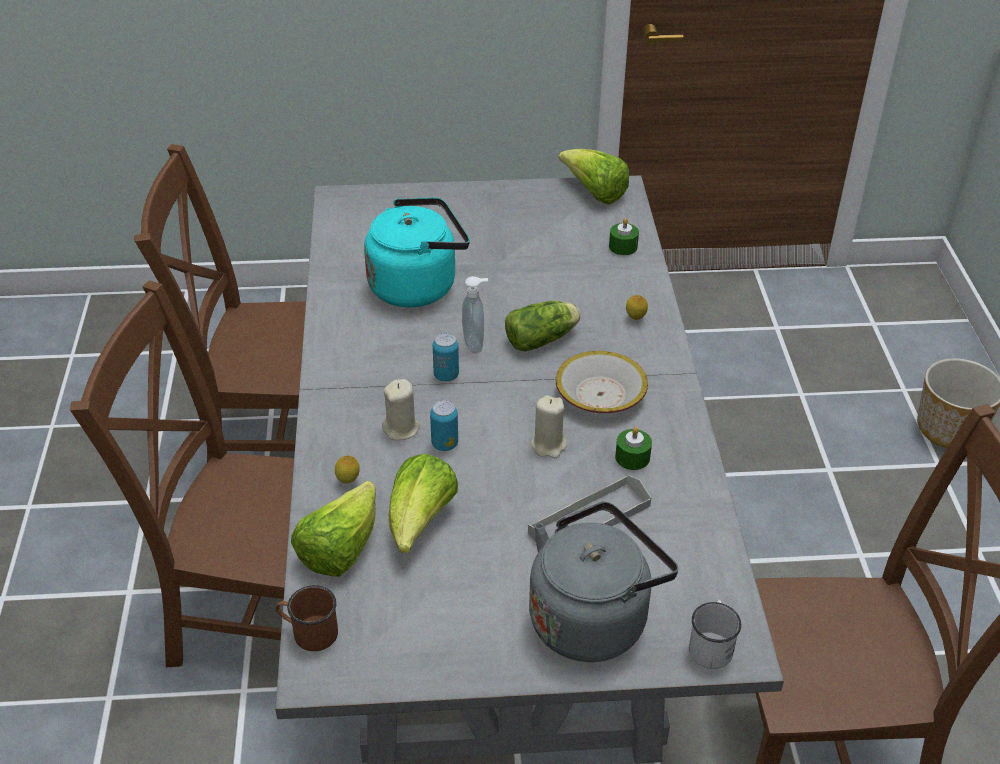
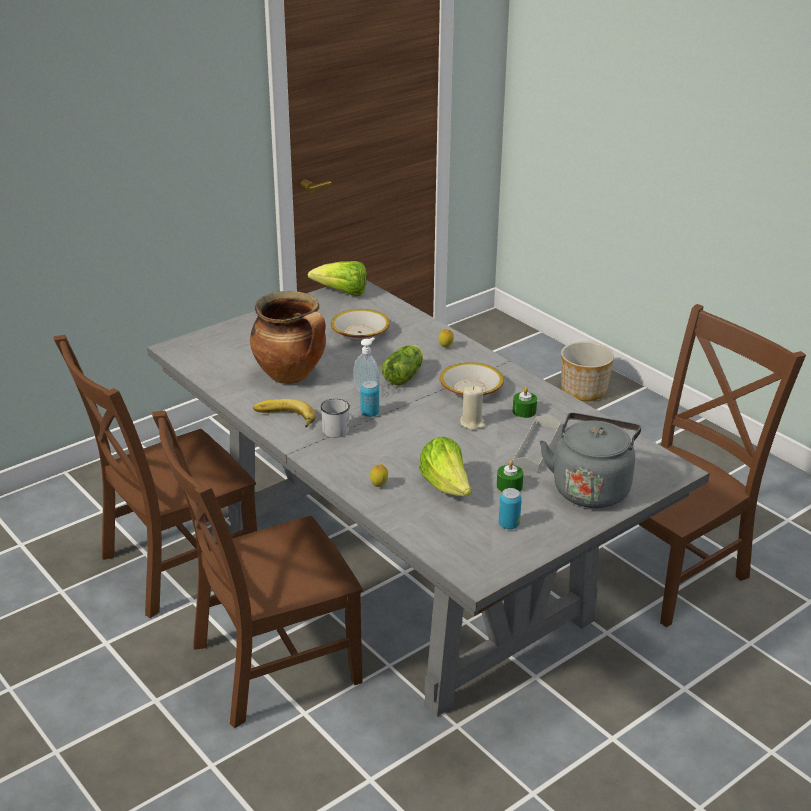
camera: 35 degrees left, 10 degrees down
brown mug [276,585,338,651] -> none
lettuce [291,481,376,577] -> none
turquoise kettle [364,198,470,308] -> cooking pot [250,291,326,384]
beige candle [382,379,420,440] -> none
can [430,400,458,451] -> can moved to [499,488,522,529]
green candle [609,218,639,255] -> green candle moved to [497,460,524,492]
white mug [689,600,741,669] -> white mug moved to [320,399,350,438]
none -> banana [253,399,316,427]
none -> bowl [331,309,390,341]

